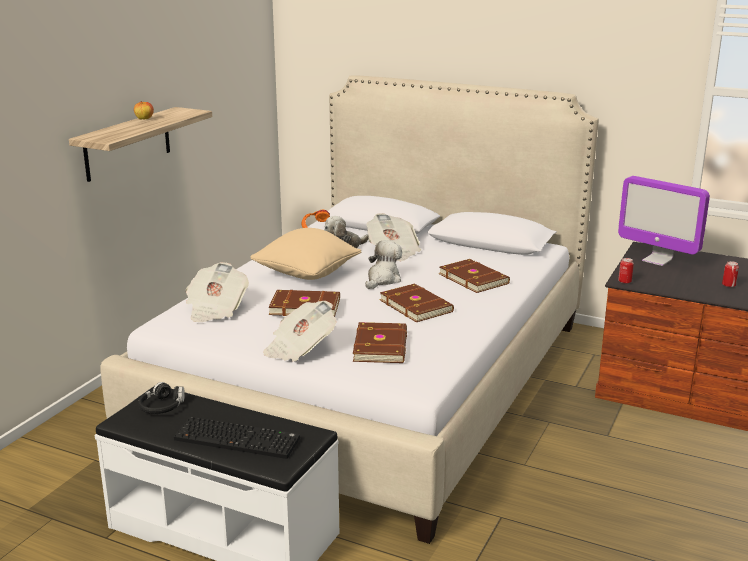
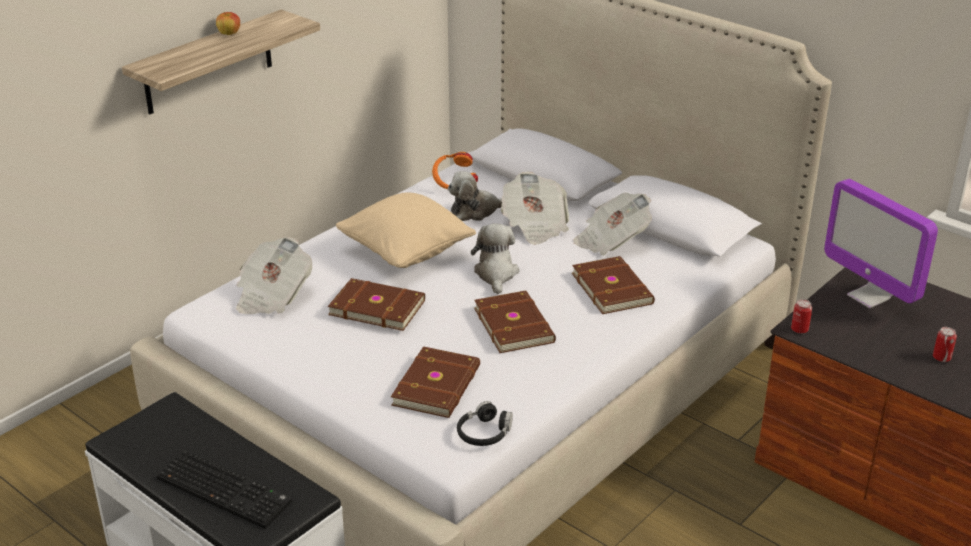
camera: 15 degrees right, 10 degrees up
black headphones [138,382,185,414] -> black headphones moved to [457,401,513,446]
newspaper [263,301,336,362] -> newspaper moved to [573,192,652,256]
plush toy [365,240,402,289] -> plush toy turned 45 degrees counterclockwise [471,223,519,294]

